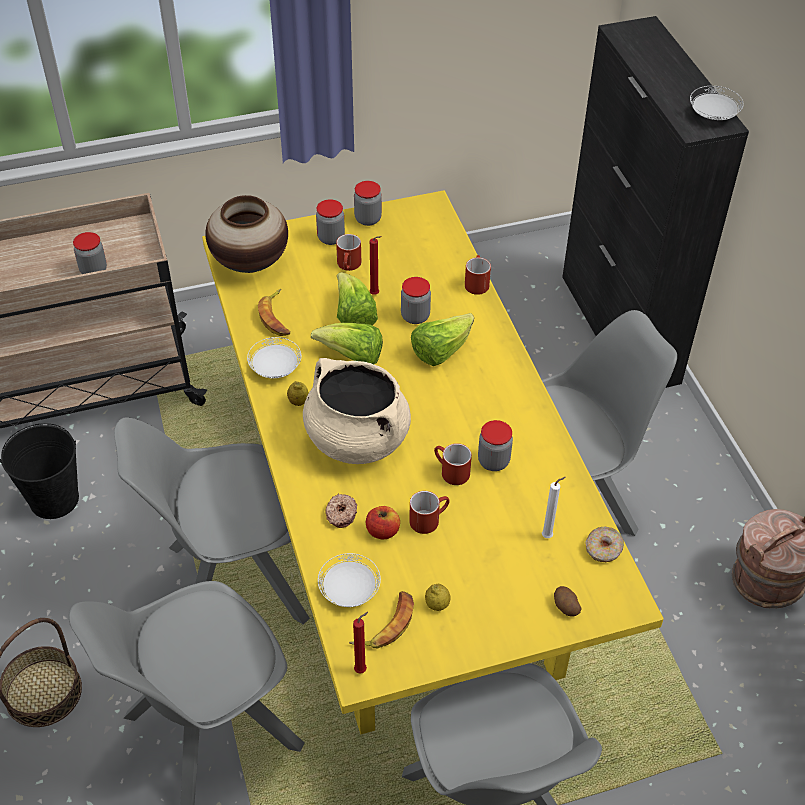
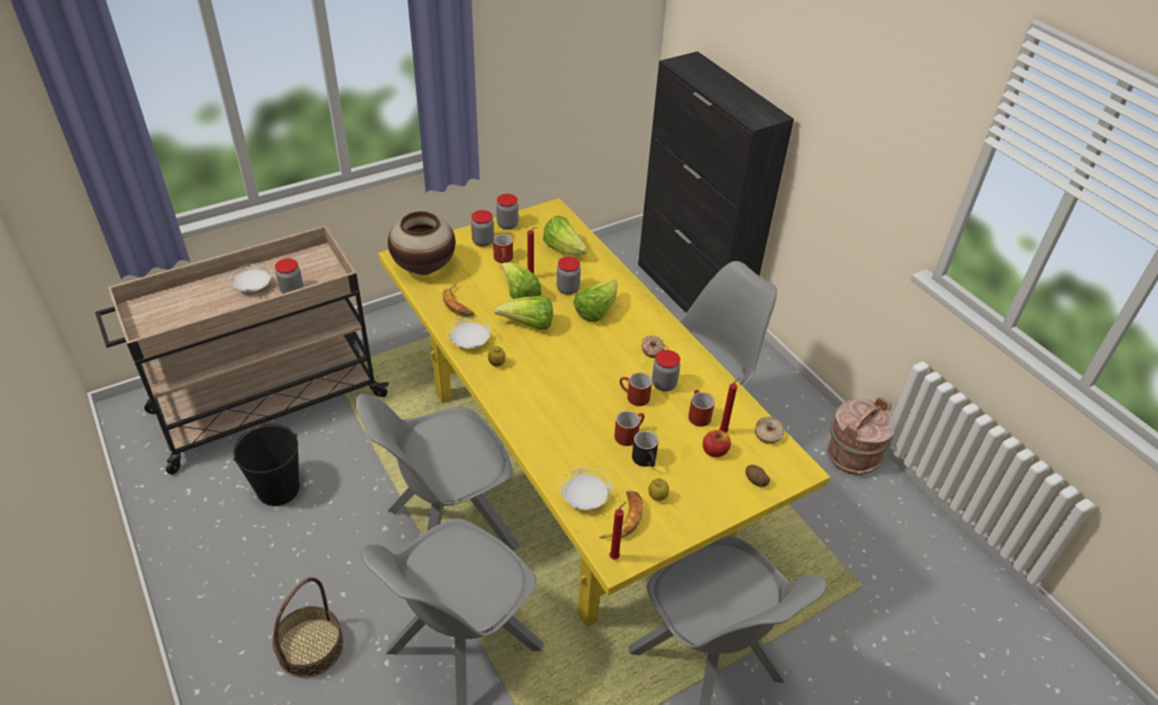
camera: 15 degrees left, 5 degrees down
beige cooking pot [303,358,411,464] -> none
donut [325,493,357,528] -> donut moved to [642,336,665,358]
apple [366,506,400,539] -> apple moved to [703,430,731,457]
red mug [465,255,491,295] -> red mug moved to [688,390,715,427]
white candle [542,477,566,538] -> red candle [719,377,741,433]
white plate [690,86,744,120] -> white plate moved to [230,264,272,292]
none -> lettuce [543,216,588,255]
none -> black mug [632,431,658,467]

